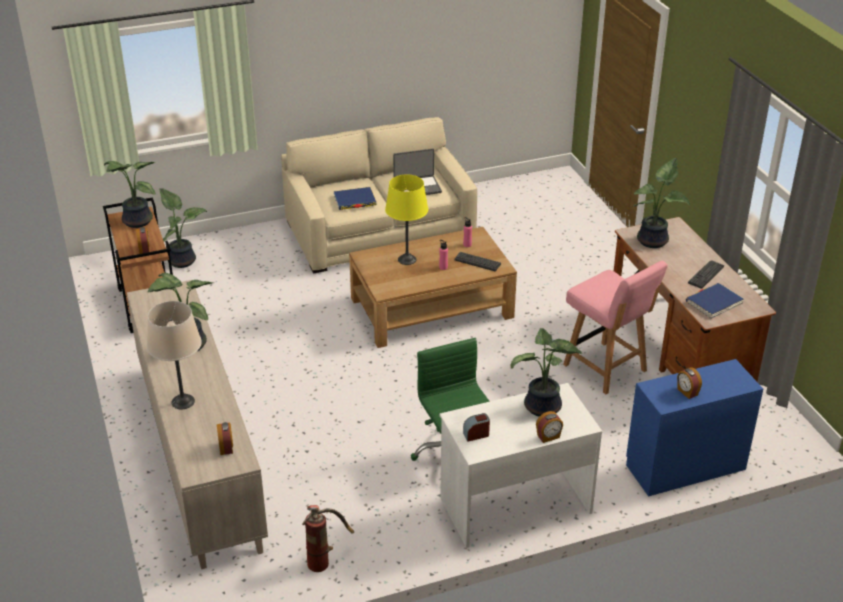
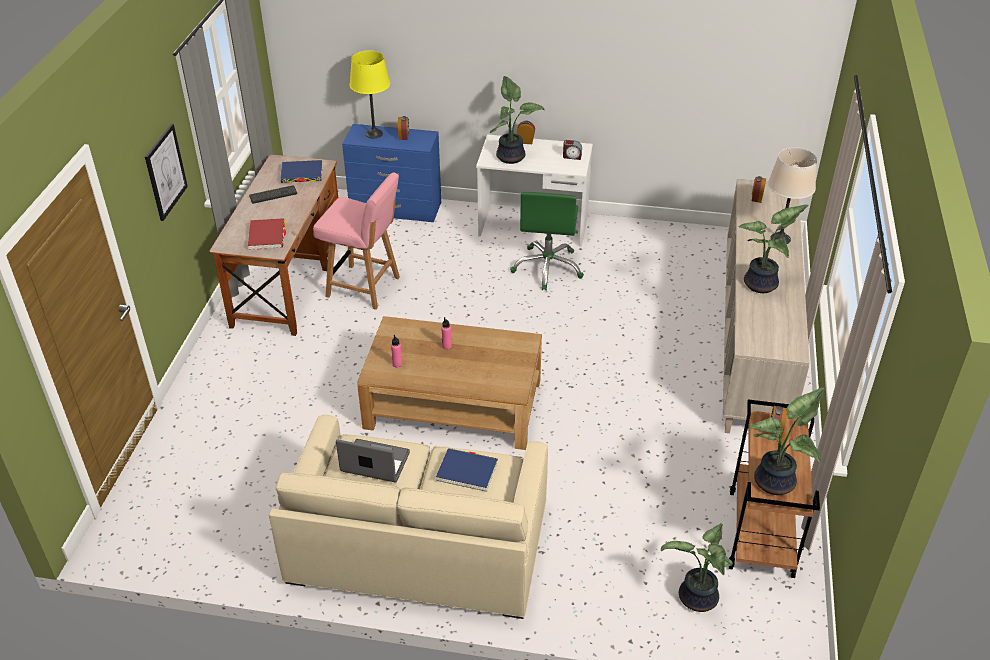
camera: 150 degrees left, 5 degrees up
fire extinguisher [302,505,354,572] -> none
yellow table lamp [385,174,428,265] -> yellow table lamp moved to [350,51,390,138]
keyboard [454,252,501,271] -> none
pink chair [563,261,668,394] -> pink chair turned 120 degrees clockwise [313,173,400,310]
potted plant [633,158,690,248] -> red book [248,218,286,250]
none -> picture [145,124,188,221]

